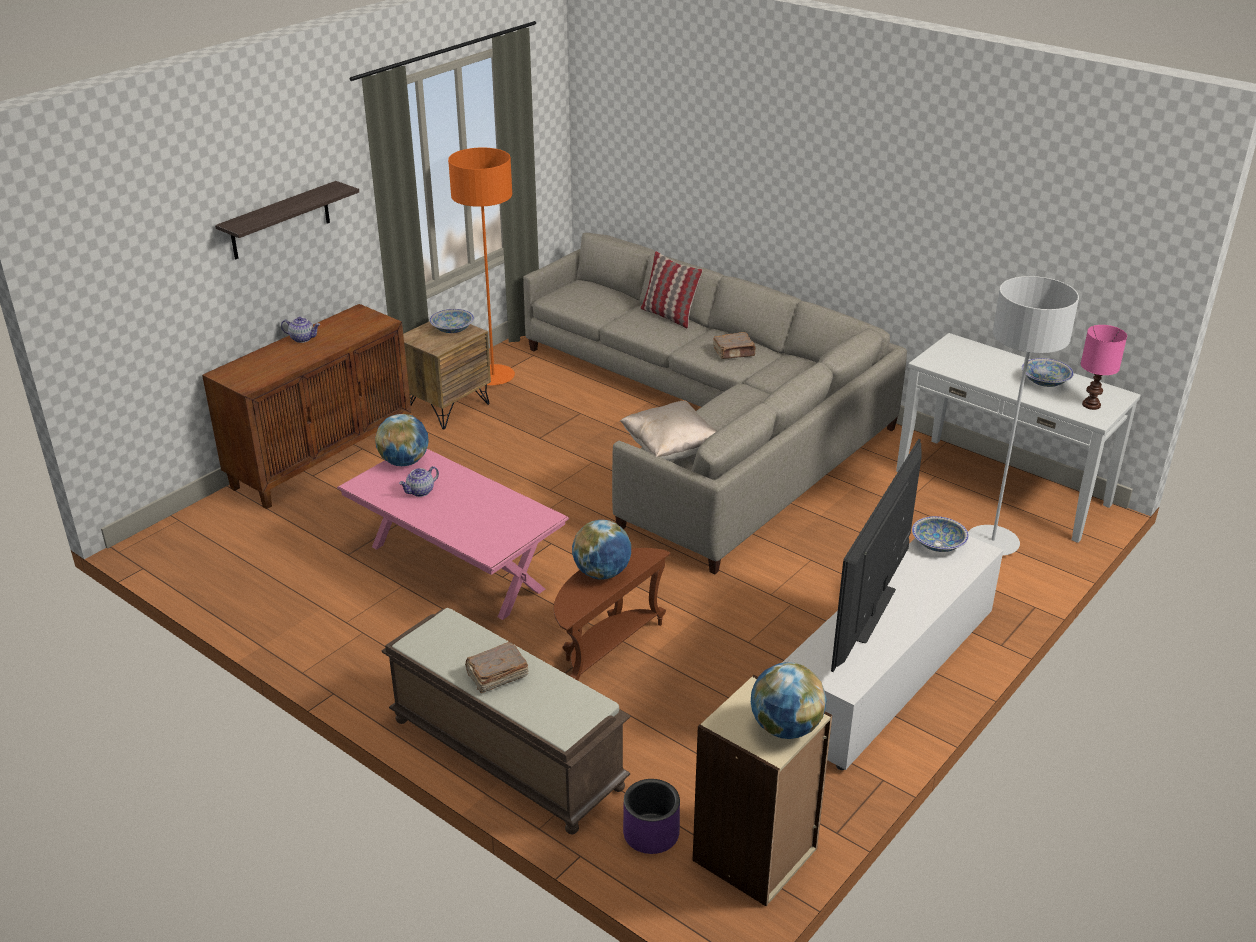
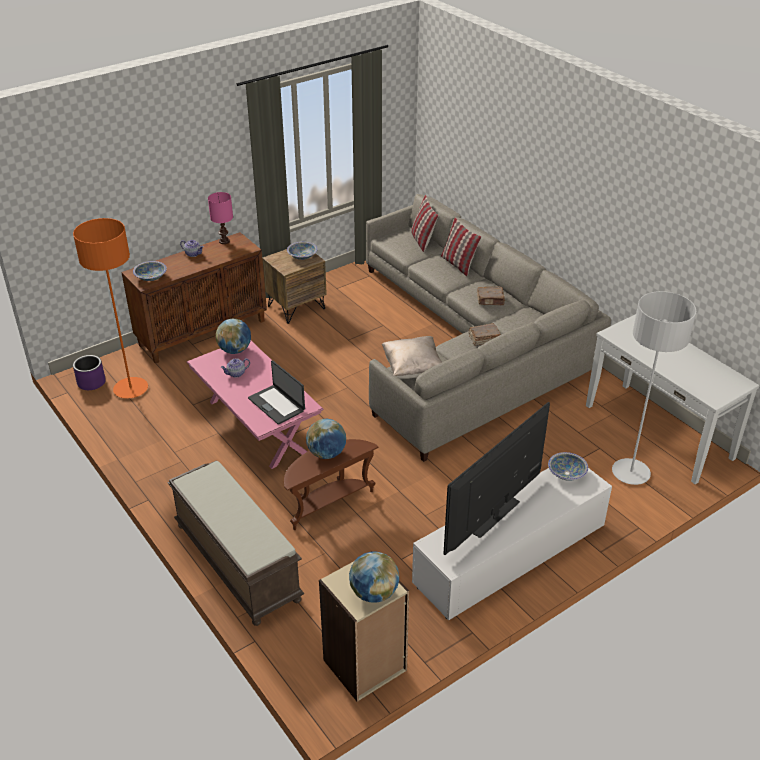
camera: 15 degrees right, 5 degrees up
shelf [215,181,359,259] -> none
orange floor lamp [448,148,515,385] -> orange floor lamp moved to [73,218,148,399]
brown book [465,642,528,693] -> brown book moved to [469,323,501,346]
purple planter [623,779,680,854] -> purple planter moved to [73,355,106,390]
bowl [1022,358,1074,387] -> bowl moved to [133,261,167,281]
pink table lamp [1081,325,1127,410] -> pink table lamp moved to [208,192,233,244]
none -> laptop [248,360,305,425]
none -> pillow [411,195,439,252]

